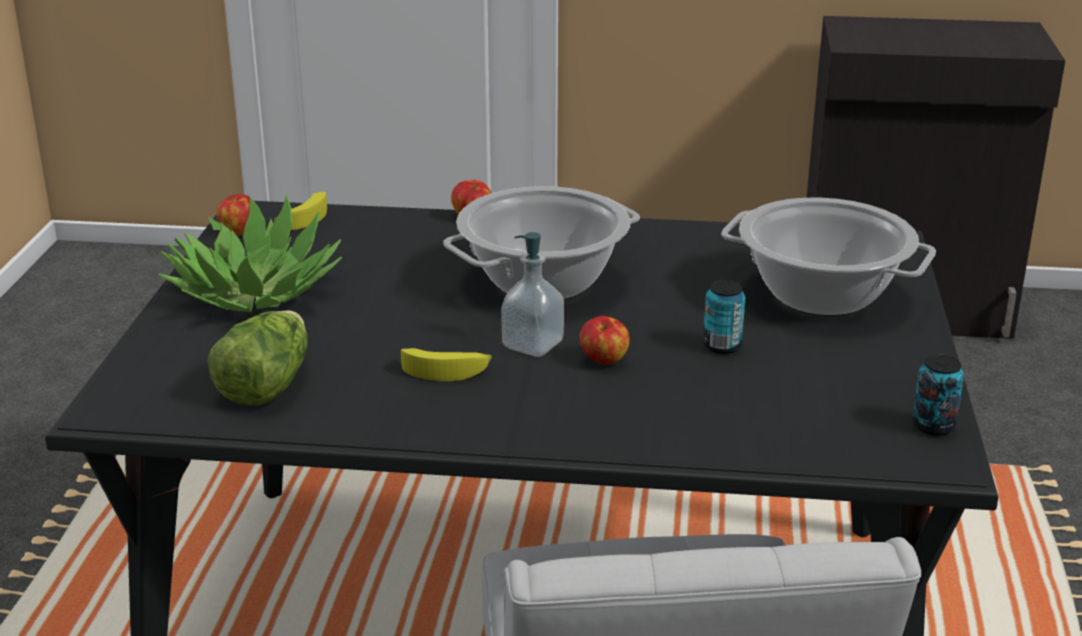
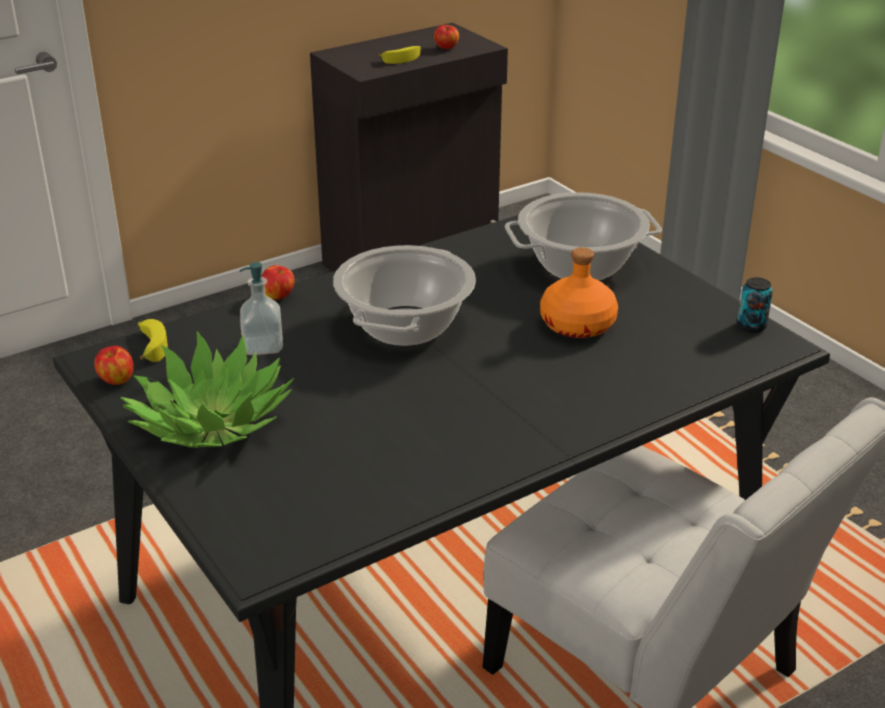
camera: 40 degrees left, 5 degrees up
lettuce [208,310,308,406] -> none
banana [401,348,492,381] -> banana moved to [378,46,421,64]
soap dispenser [501,232,564,357] -> soap dispenser moved to [240,262,283,355]
apple [579,316,630,365] -> apple moved to [434,25,459,49]
can [703,280,745,354] -> orange bottle [540,247,618,338]

